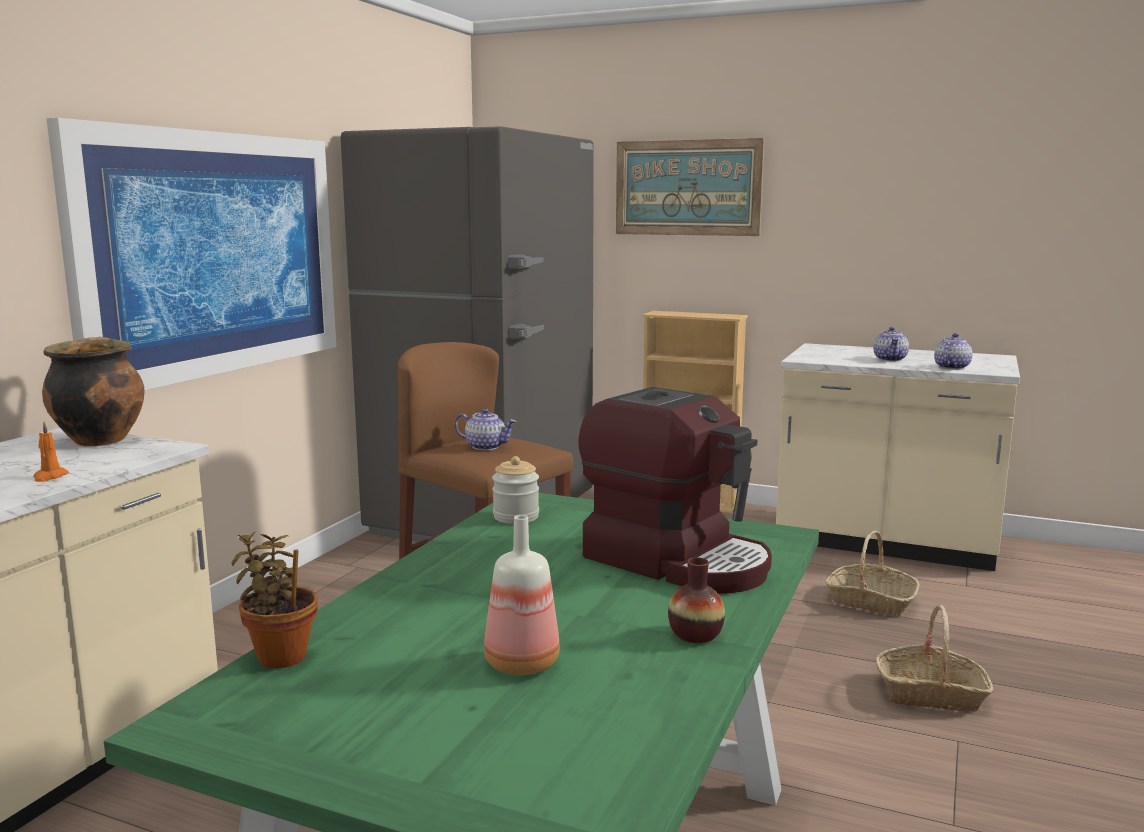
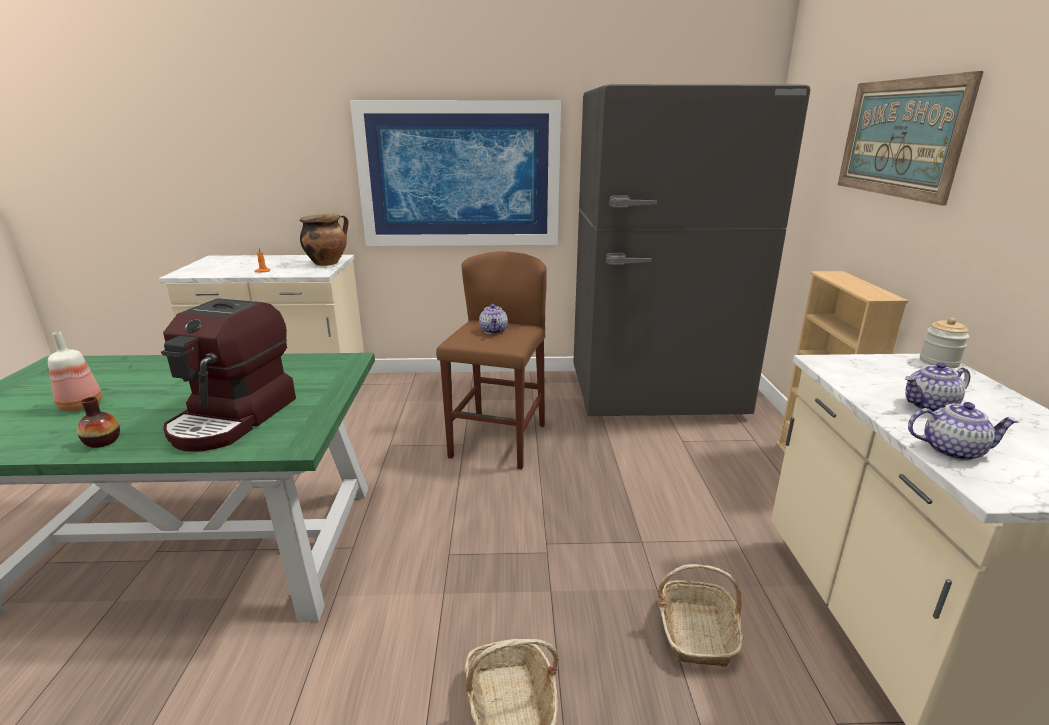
camera: 65 degrees right, 10 degrees up
potted plant [232,532,318,668] -> none
jar [492,456,539,524] -> jar moved to [920,318,970,368]

